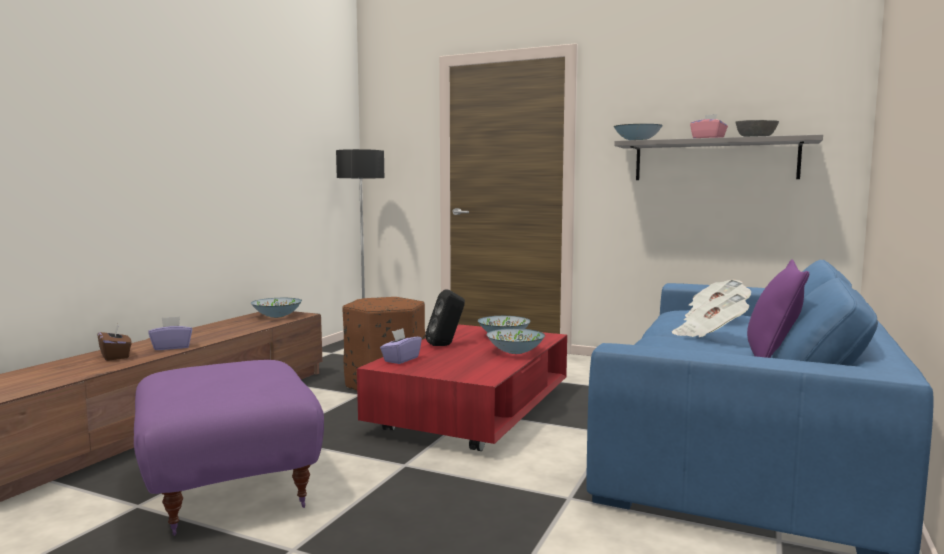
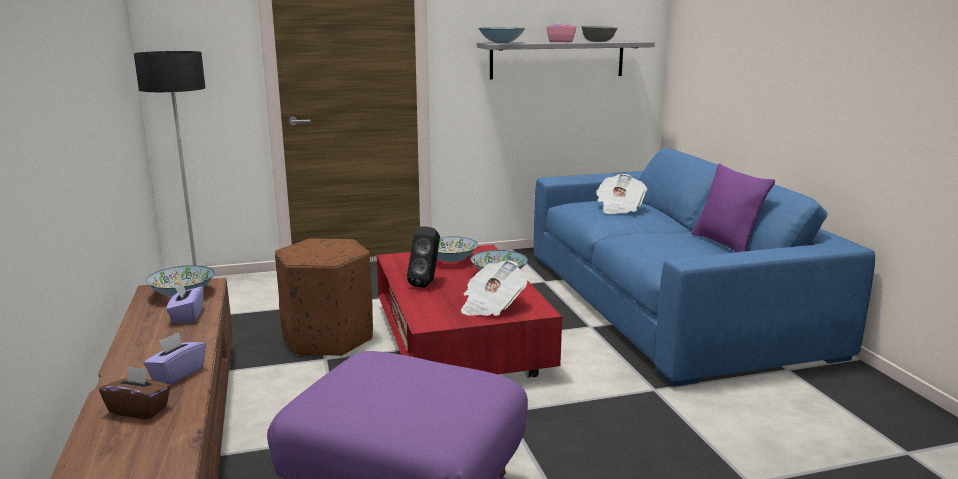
camera: 40 degrees left, 10 degrees up
purple tissue box [380,328,422,364] -> purple tissue box moved to [166,281,203,323]
newspaper [672,294,749,337] -> newspaper moved to [461,260,528,316]

